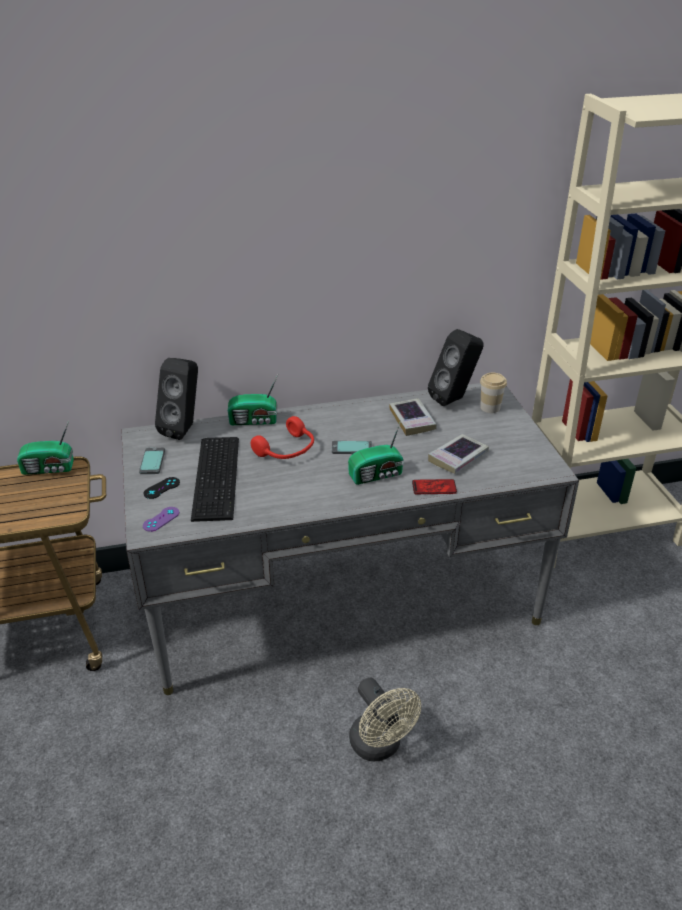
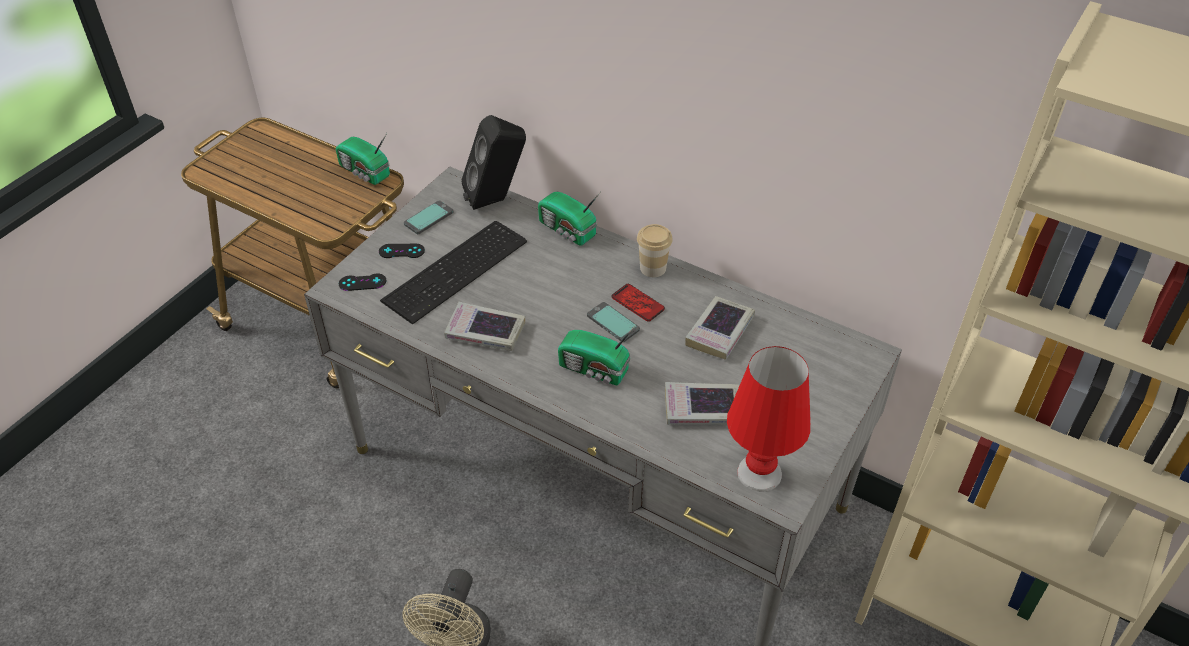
camera: 45 degrees right, 10 degrees up
purple game controller [143,507,179,532] -> black game controller [339,273,386,291]
red headphones [251,416,314,459] -> none
phone [412,479,457,494] -> phone moved to [612,284,665,322]
black speaker [428,329,484,406] -> none
cup [480,373,507,413] -> cup moved to [637,224,673,277]
none -> book [444,302,525,351]
none -> red table lamp [727,346,811,492]

